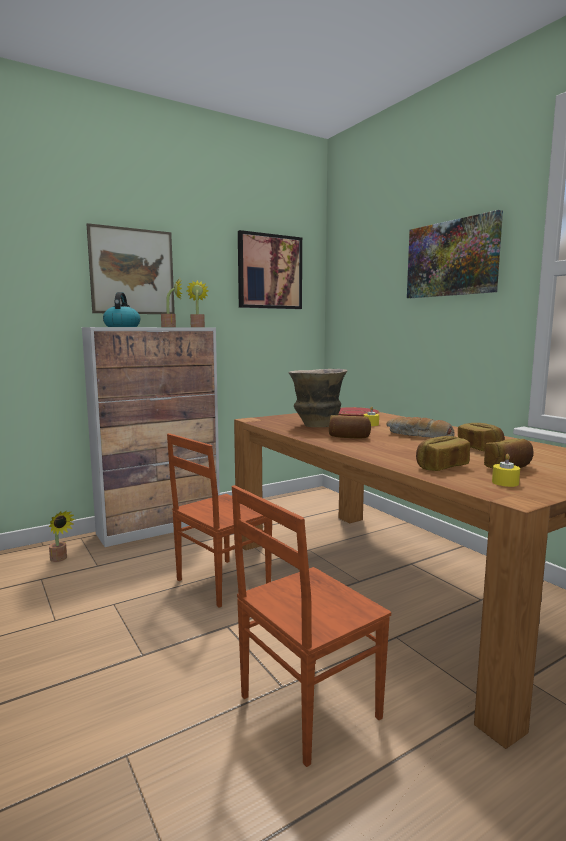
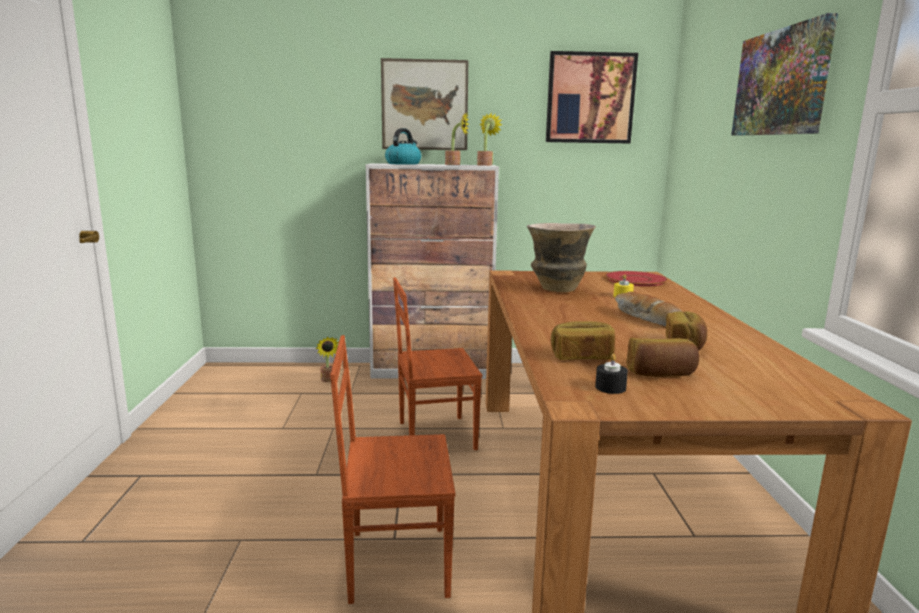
camera: 30 degrees right, 5 degrees up
bread [329,415,371,439] -> none
yellow candle [492,454,520,487] -> black candle [595,353,628,394]

